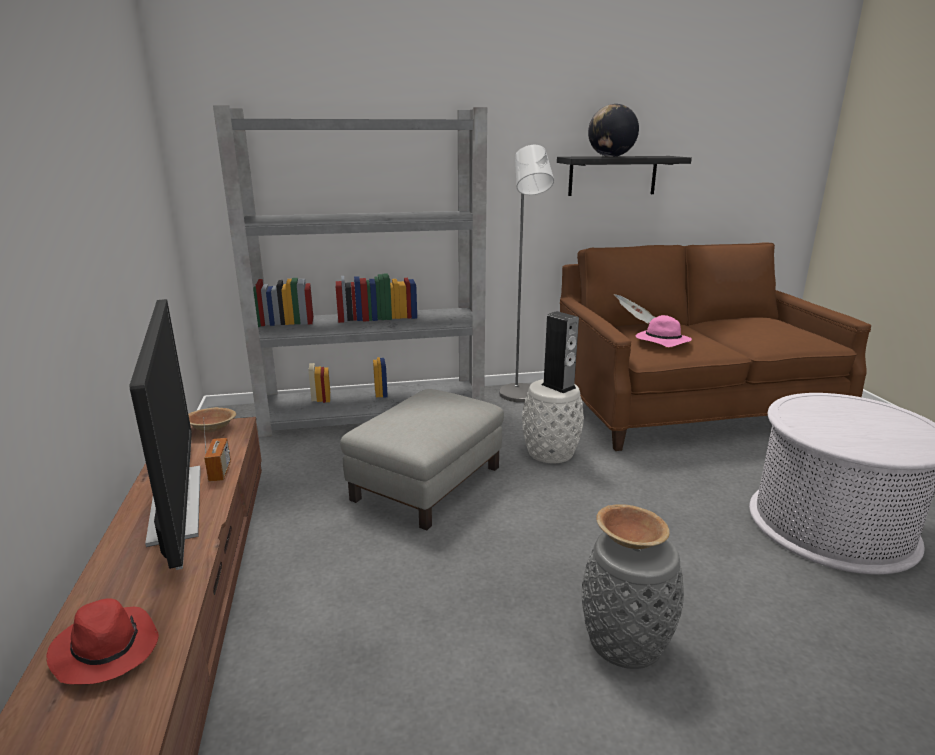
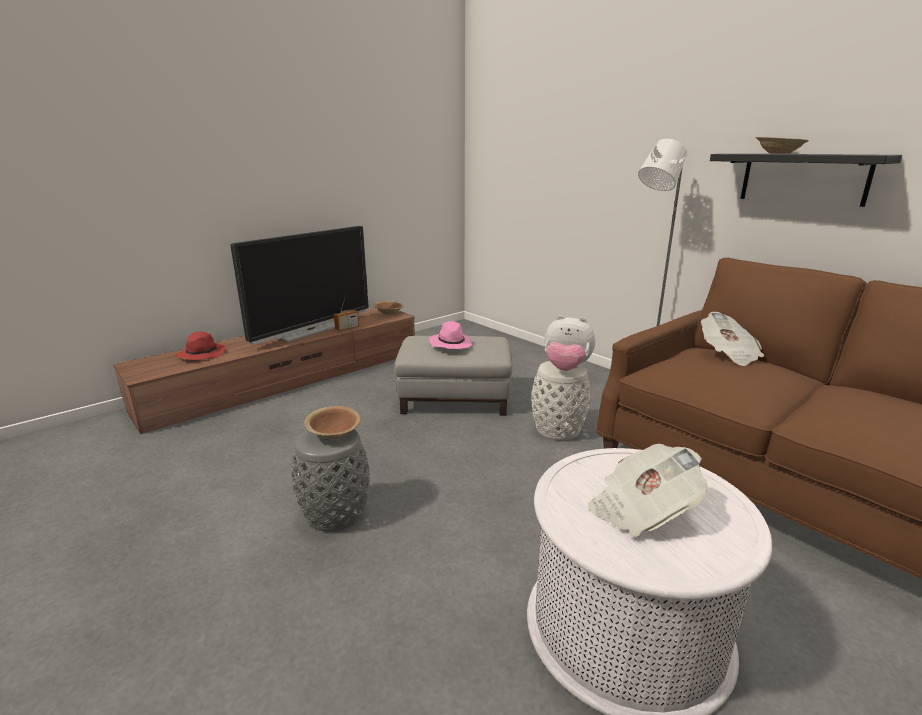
camera: 60 degrees right, 0 degrees up
grey bookcase [213,105,487,437] -> none
speaker [542,311,579,393] -> plush toy [544,315,595,371]
globe [588,104,639,157] -> brown bowl [755,137,809,154]
pink hat [636,315,692,347] -> pink hat moved to [429,321,472,349]
none -> newspaper [588,444,708,537]

